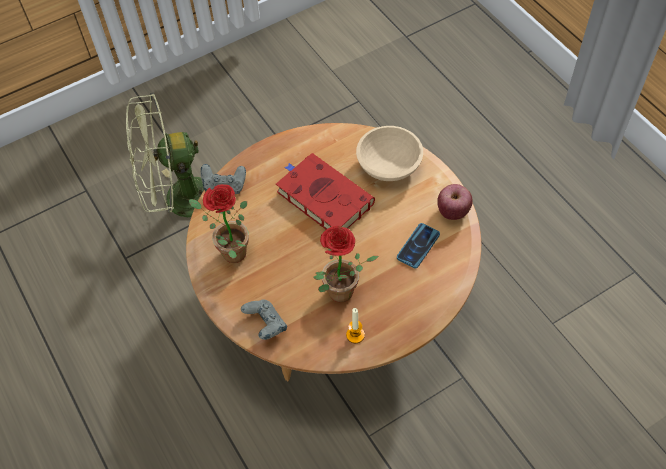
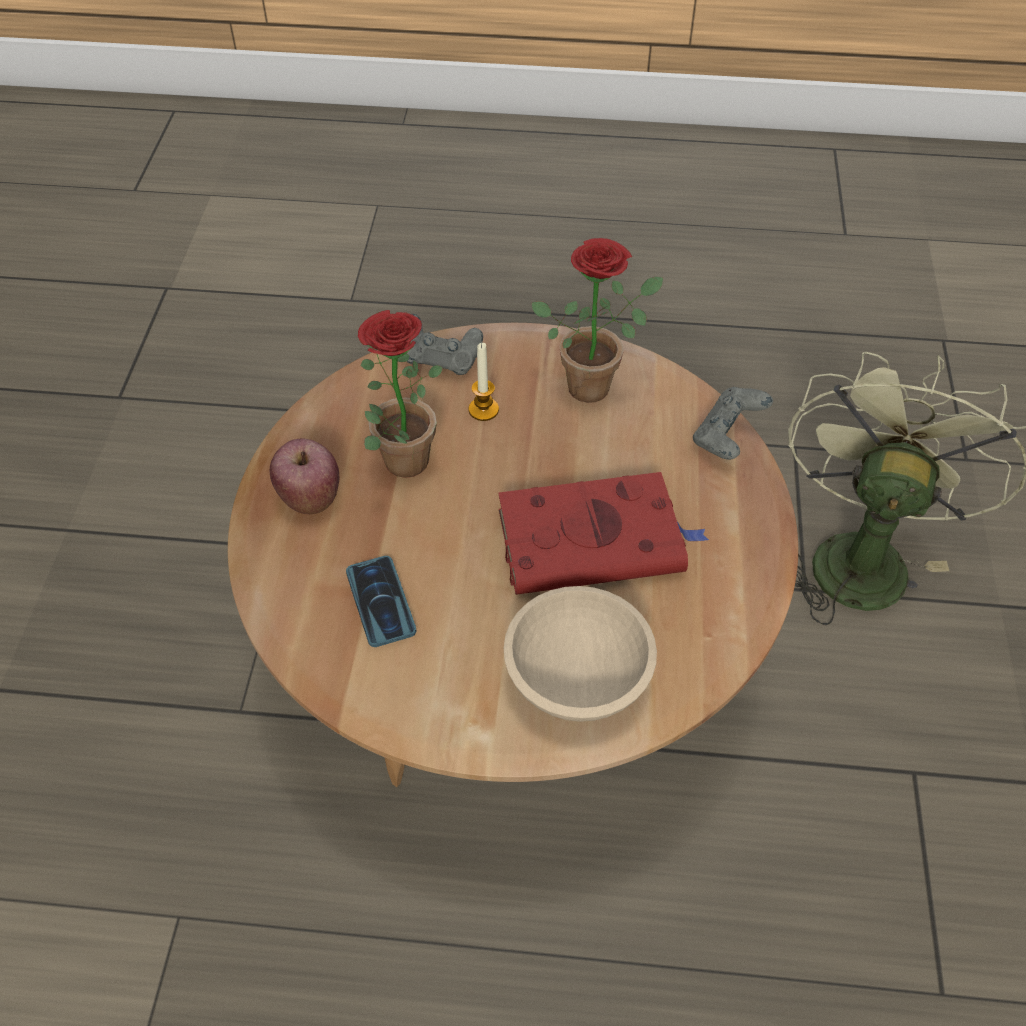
camera: 125 degrees right, 5 degrees down
candle [346,308,365,343] -> candle moved to [469,343,499,421]
apple [437,184,473,220] -> apple moved to [269,438,339,514]

